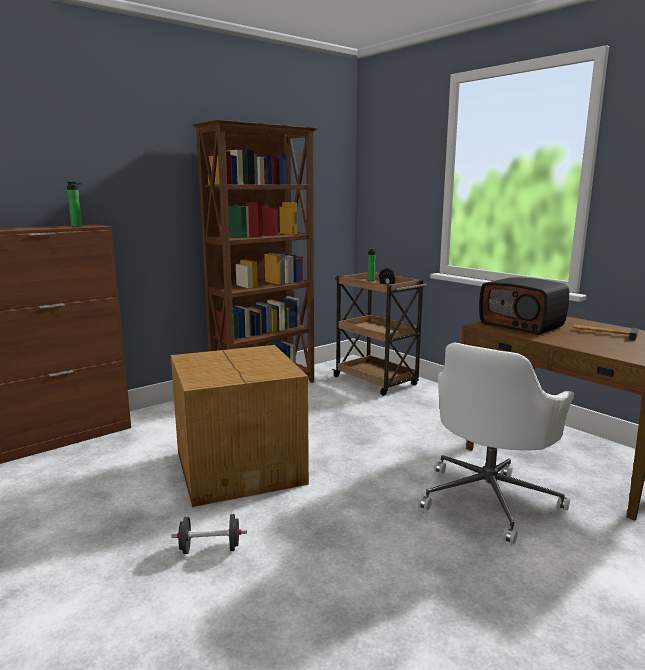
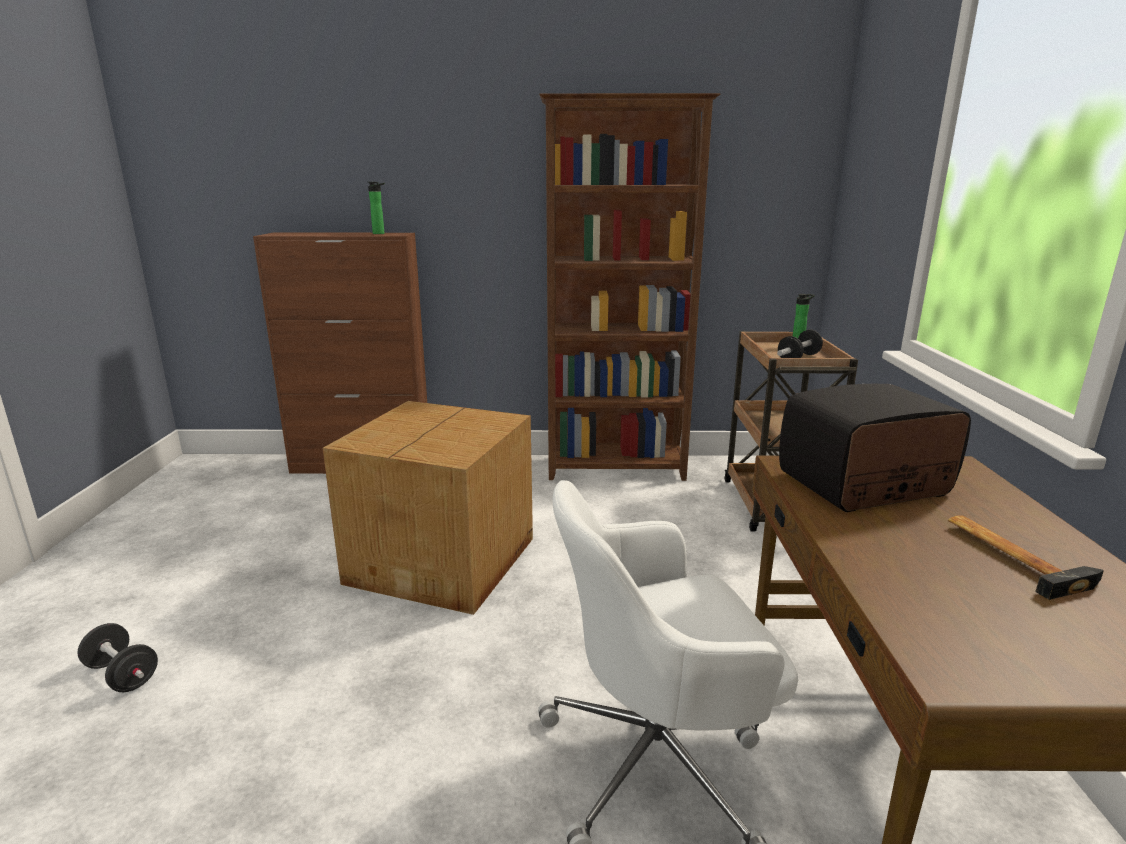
camera: 40 degrees right, 5 degrees up
black dumbbell [171,514,247,554] -> black dumbbell moved to [77,623,158,692]
radio [479,277,569,335] -> radio turned 75 degrees clockwise [779,384,971,512]

